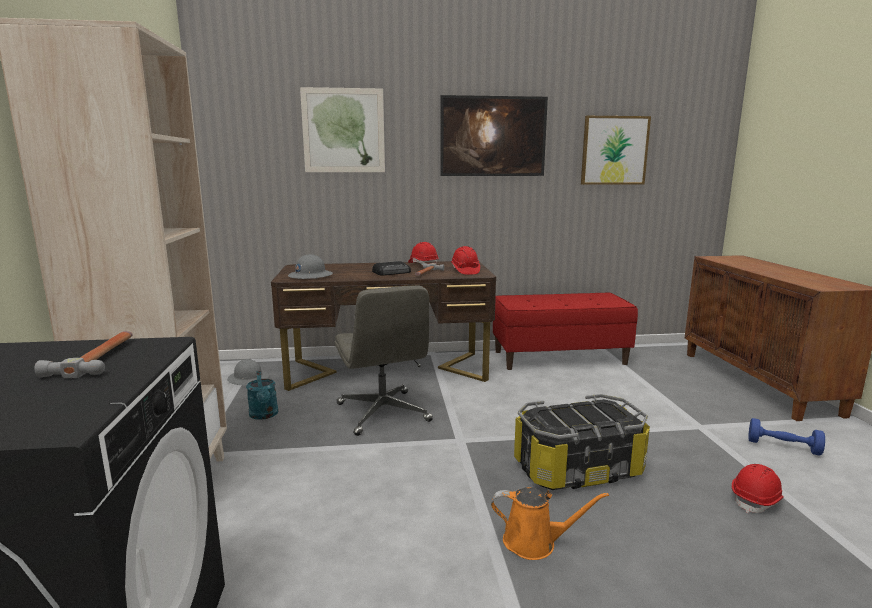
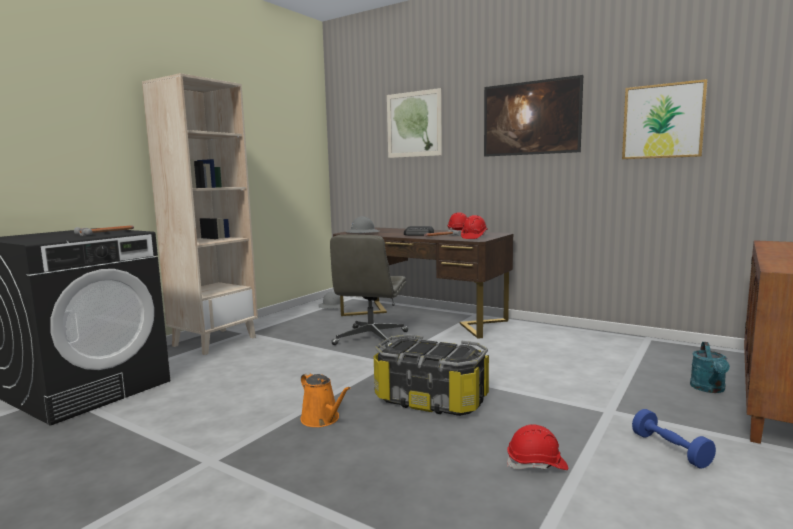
camera: 40 degrees right, 5 degrees down
turquoise watering can [246,371,278,420] -> turquoise watering can moved to [690,342,730,393]
red bench [493,293,638,370] -> none

